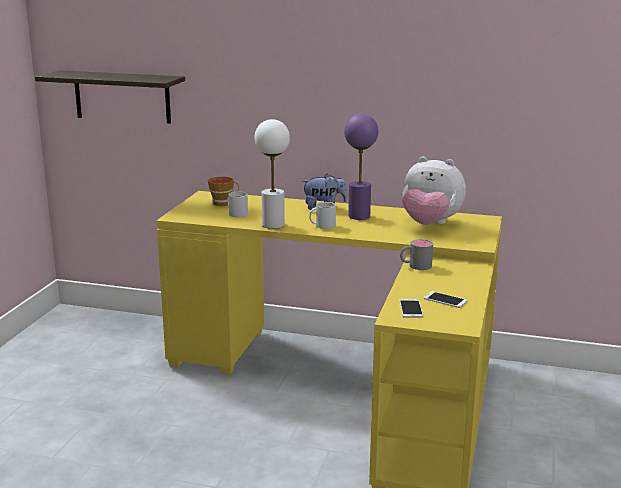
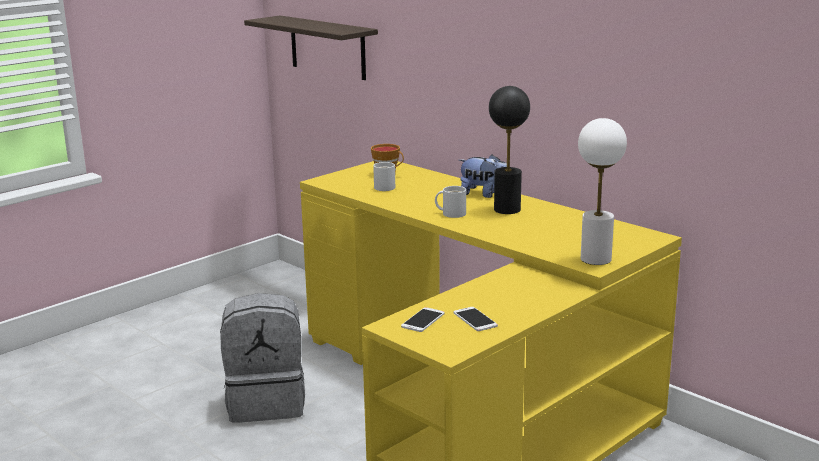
camera: 30 degrees right, 0 degrees up
white table lamp [255,119,290,229] -> white table lamp moved to [578,118,627,265]
purple table lamp [344,114,378,220] -> black table lamp [489,86,530,214]
grey mug [400,239,433,270] -> none
plush toy [402,157,466,225] -> none
none -> grey backpack [220,293,305,423]

